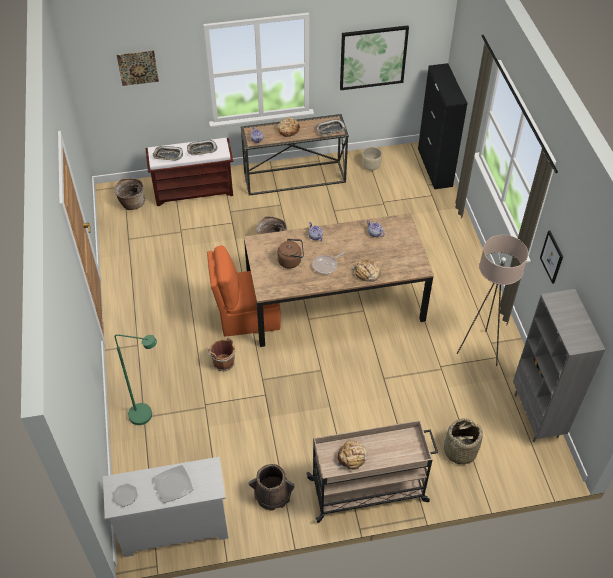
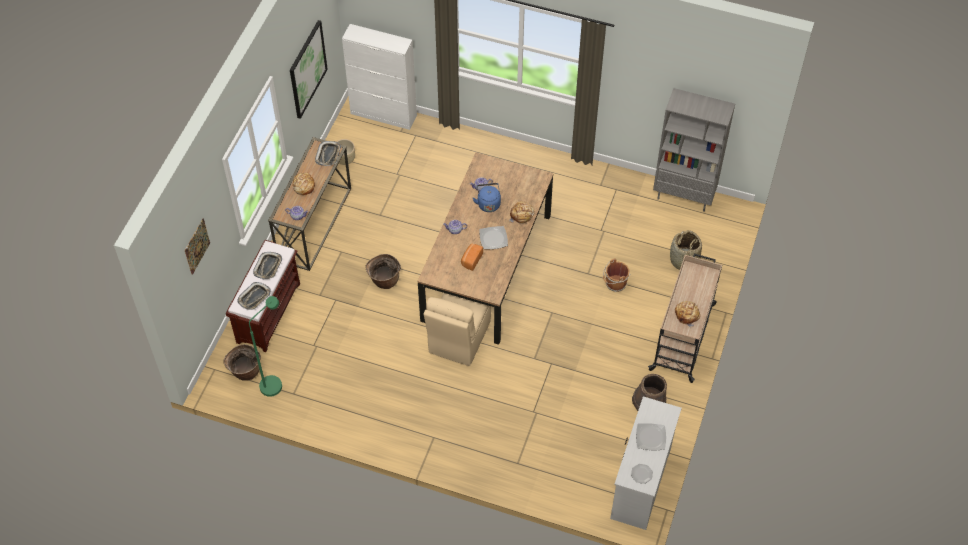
camera: 60 degrees left, 5 degrees up
green floor lamp [115,334,157,425] -> green floor lamp moved to [249,296,282,397]
orange chair [207,245,281,336] -> beige chair [424,293,491,366]
brown bucket [207,337,235,371] -> brown bucket moved to [603,258,631,292]
brown kettle [277,239,304,269] -> bread [461,244,483,271]
frying pan [313,252,345,275] -> plate [480,226,508,249]
black cabinet [418,63,468,189] -> white cabinet [342,24,417,130]
beige floor lamp [457,235,528,366] -> none
picture [540,230,563,284] -> none
none -> blue kettle [473,183,501,212]

